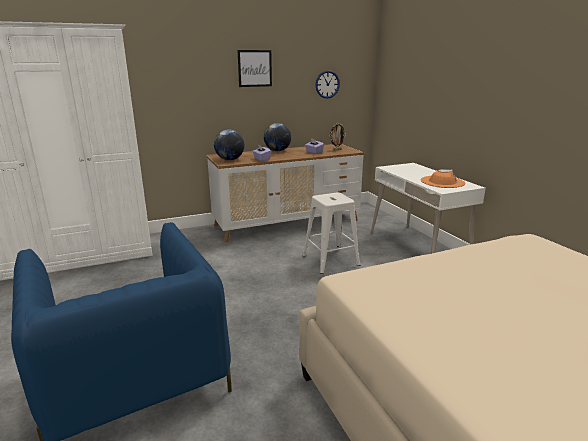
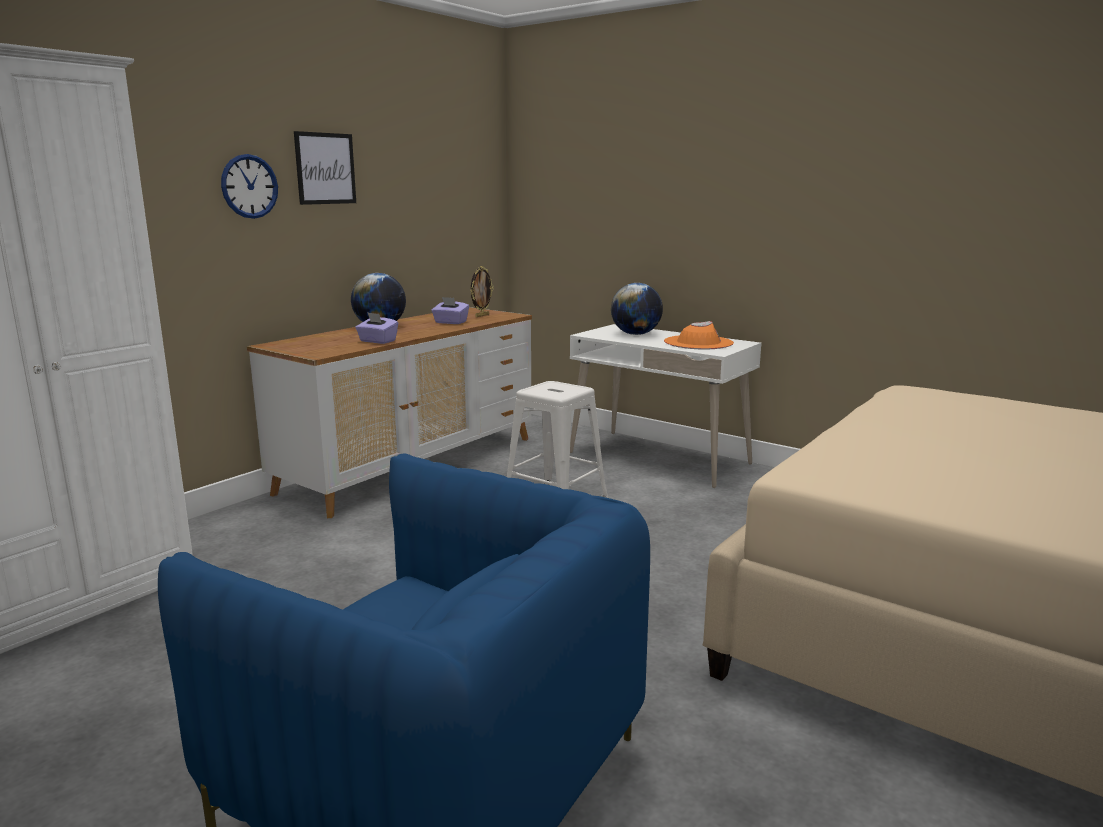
camera: 30 degrees left, 5 degrees down
globe [214,130,245,160] -> globe moved to [611,283,663,335]
wall clock [315,70,340,99] -> wall clock moved to [221,154,278,219]

